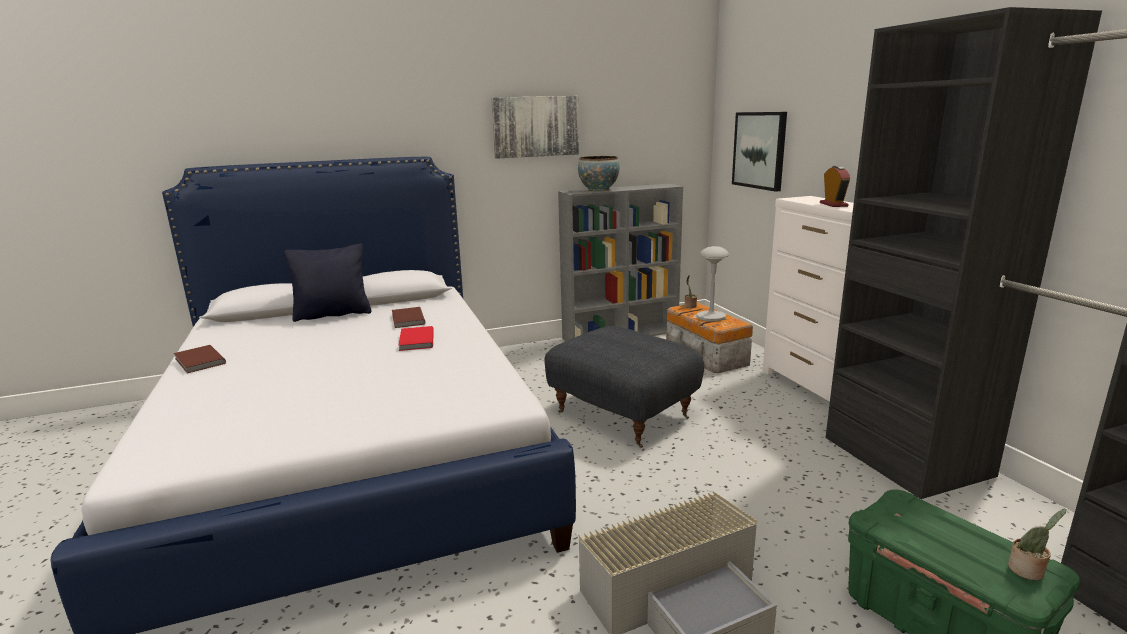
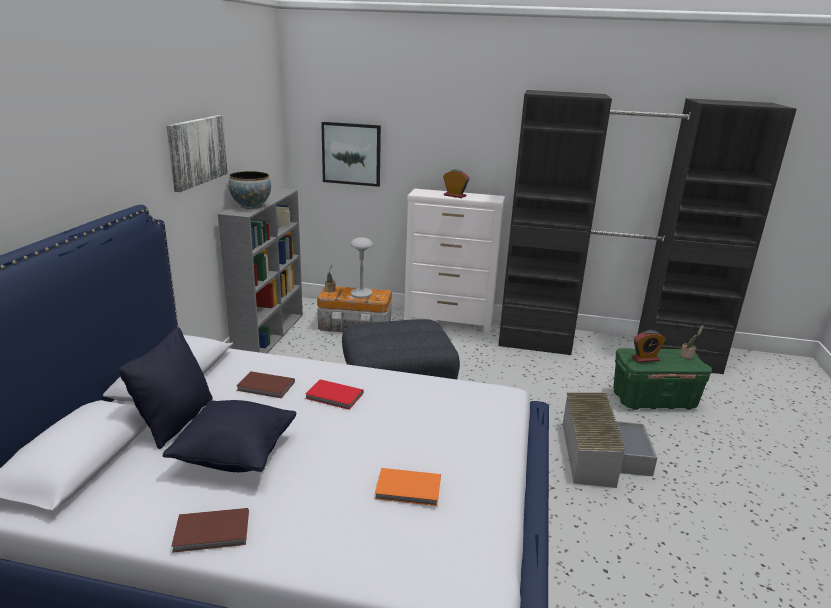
camera: 60 degrees left, 5 degrees up
none -> black pillow [162,400,297,472]
none -> orange book [375,468,441,506]
none -> alarm clock [632,330,666,363]

